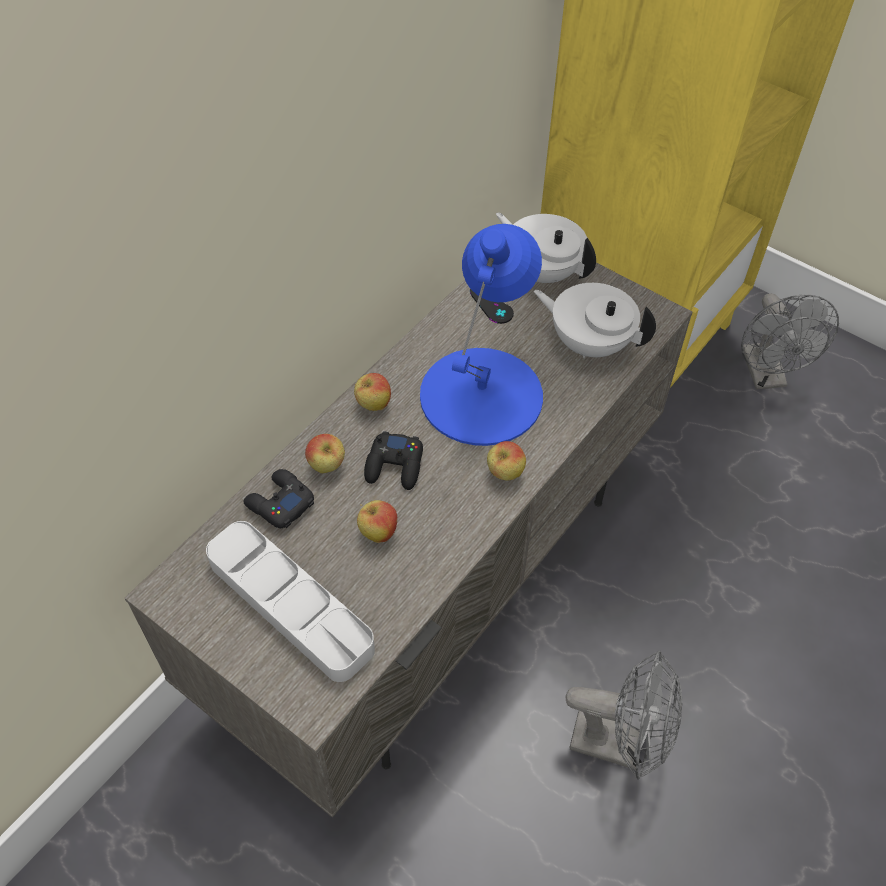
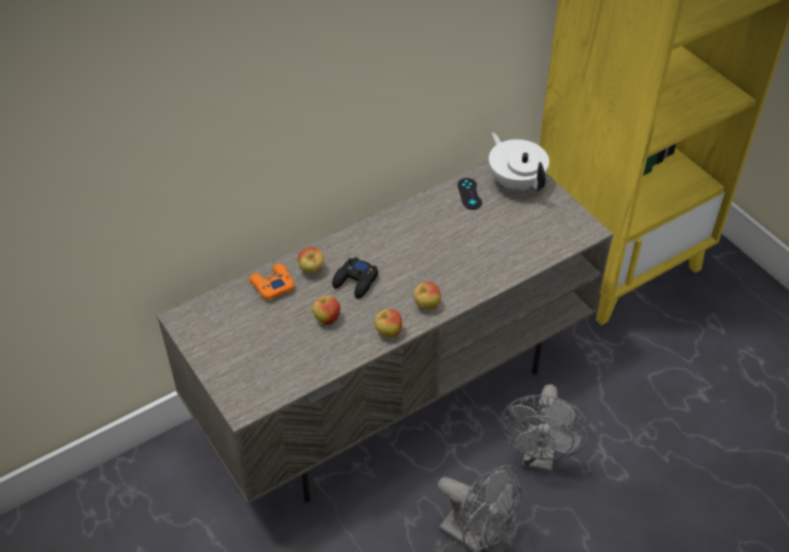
camera: 20 degrees right, 5 degrees down
grey tray [206,521,375,682] -> none
black game controller [243,469,314,528] -> orange game controller [249,264,294,300]
apple [354,373,391,411] -> apple moved to [375,309,402,338]
blue table lamp [420,224,543,446] -> none
white teapot [534,283,656,358] -> none
grey fan [741,293,839,389] -> grey fan moved to [500,384,590,471]

